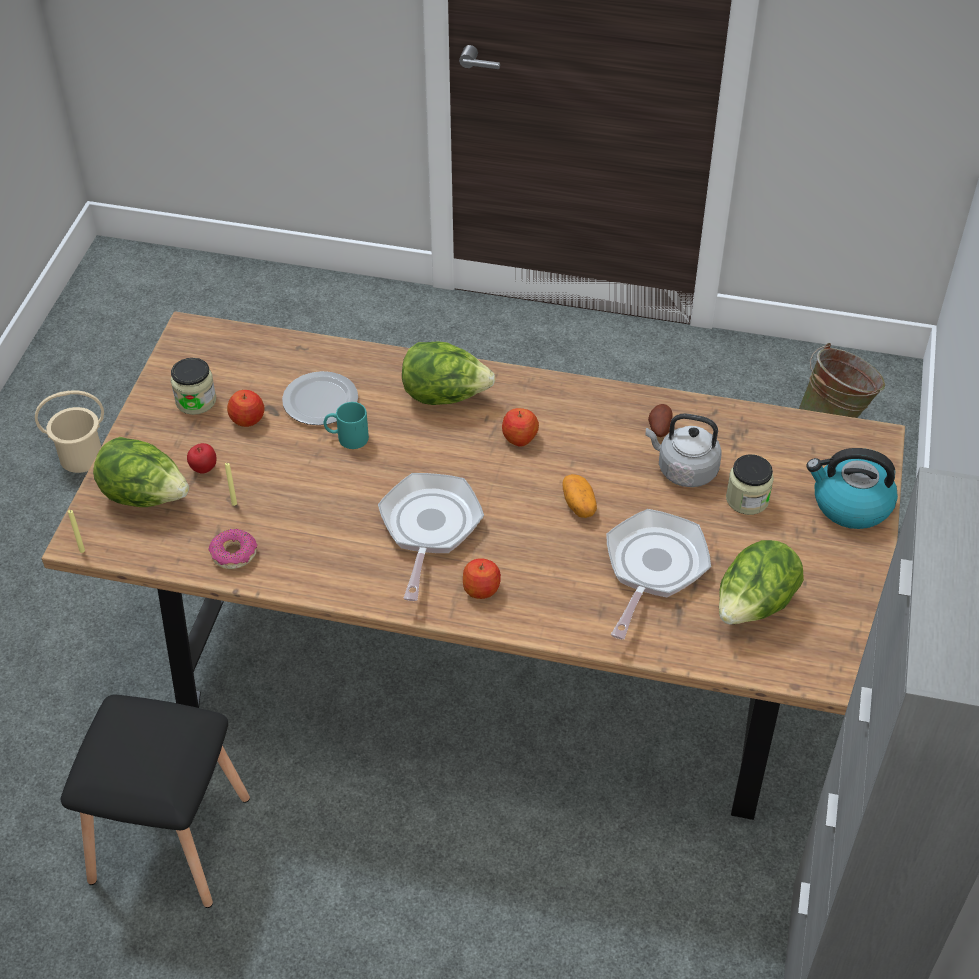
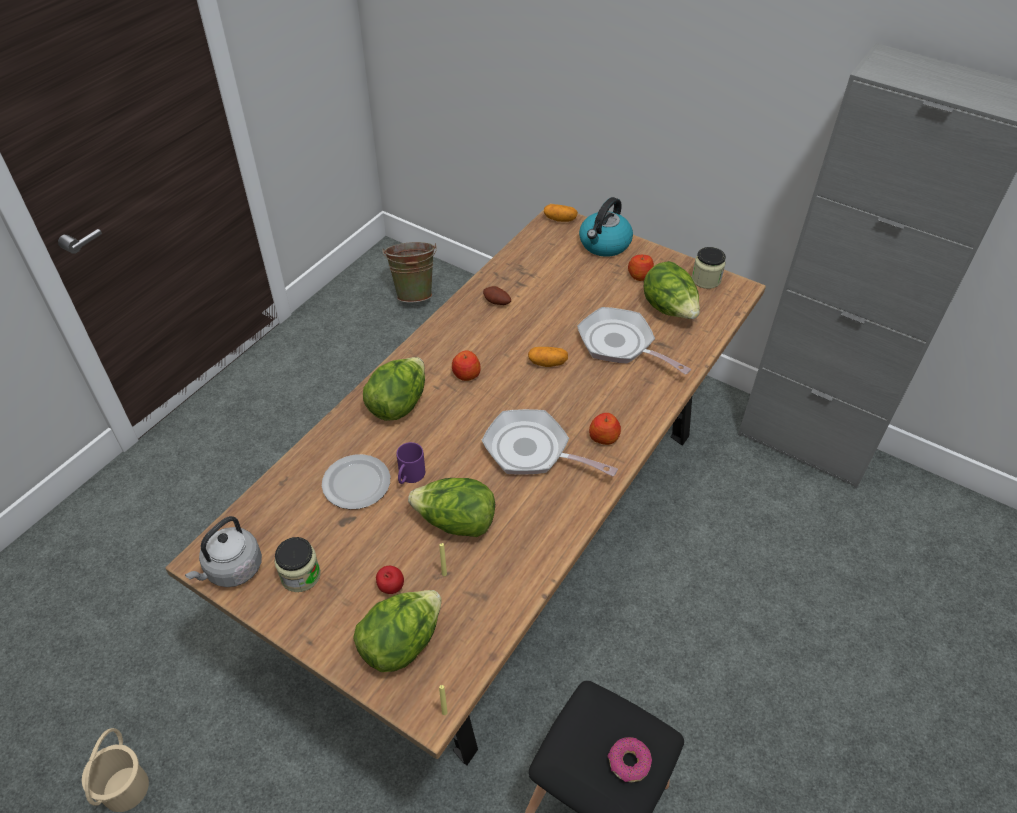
camera: 70 degrees left, 0 degrees up
donut [208,529,257,569] -> donut moved to [607,737,652,782]
apple [227,390,264,427] -> apple moved to [628,255,654,281]
turquoise mug [324,402,369,449] -> purple mug [396,442,425,484]
grey kettle [646,413,722,487] -> grey kettle moved to [185,516,262,587]
jar [726,454,774,515] -> jar moved to [692,247,726,289]
none -> lettuce [408,478,495,537]
none -> potato [544,204,578,222]

